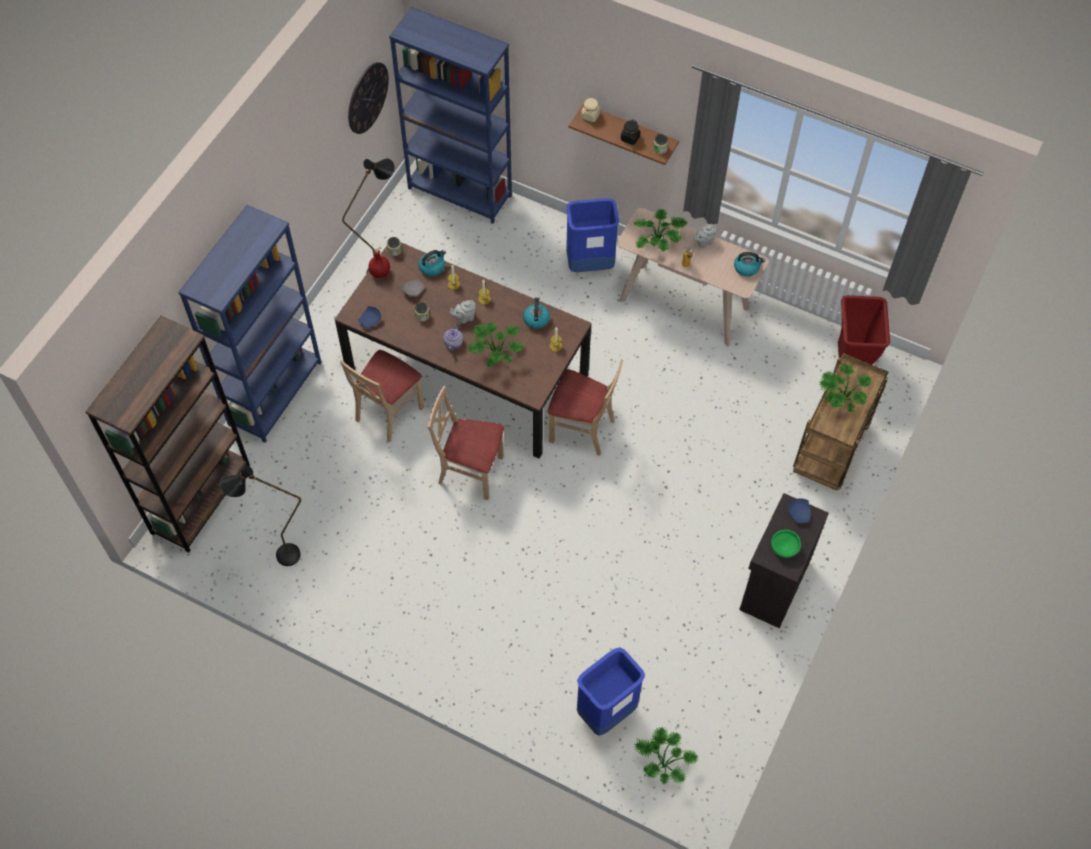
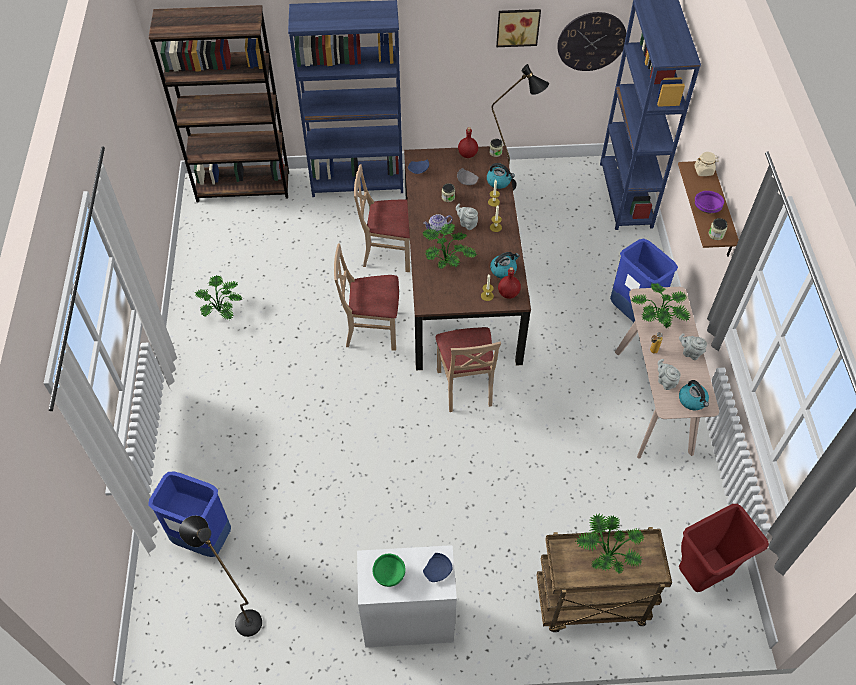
camera: 60 degrees right, 5 degrees down
black floor lamp [220,465,301,566] -> black floor lamp moved to [179,516,262,637]
beige chair [428,386,504,500] -> beige chair turned 75 degrees counterclockwise [334,243,399,350]
black jar [621,120,640,145] -> purple bowl [695,191,724,214]
potted plant [635,727,699,784] -> potted plant moved to [195,275,243,320]
black cabinet [739,493,829,628] -> white cabinet [357,545,457,648]
none -> picture [496,9,541,47]
none -> red bottle [498,267,521,299]
none -> grey teapot [658,359,681,390]

